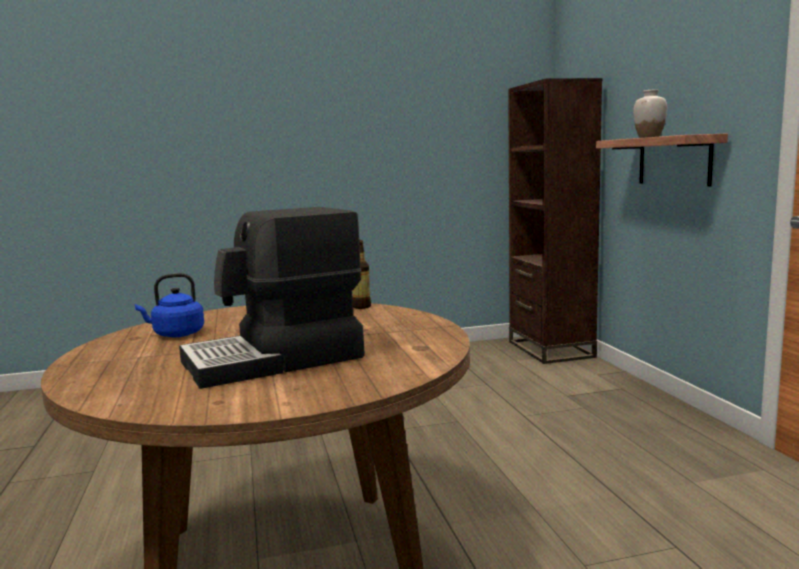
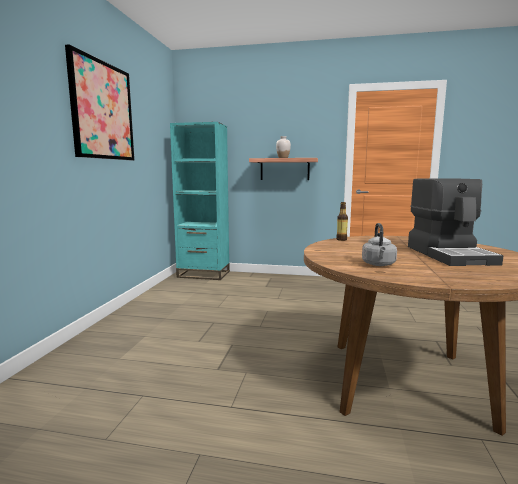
camera: 65 degrees left, 0 degrees up
blue kettle [135,273,204,337] -> grey kettle [362,223,397,266]
brown bookcase [508,78,603,364] -> turquoise bookcase [170,122,230,280]
none -> picture [65,44,134,160]

